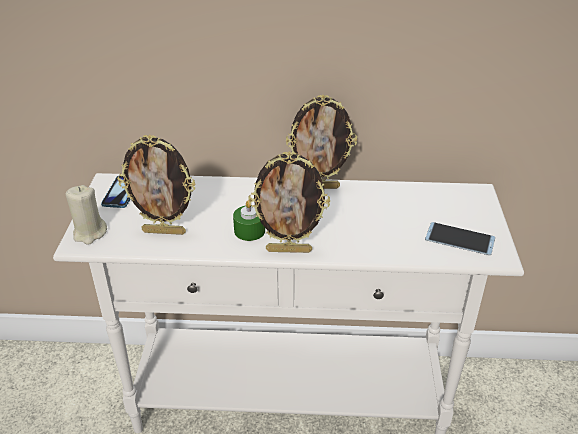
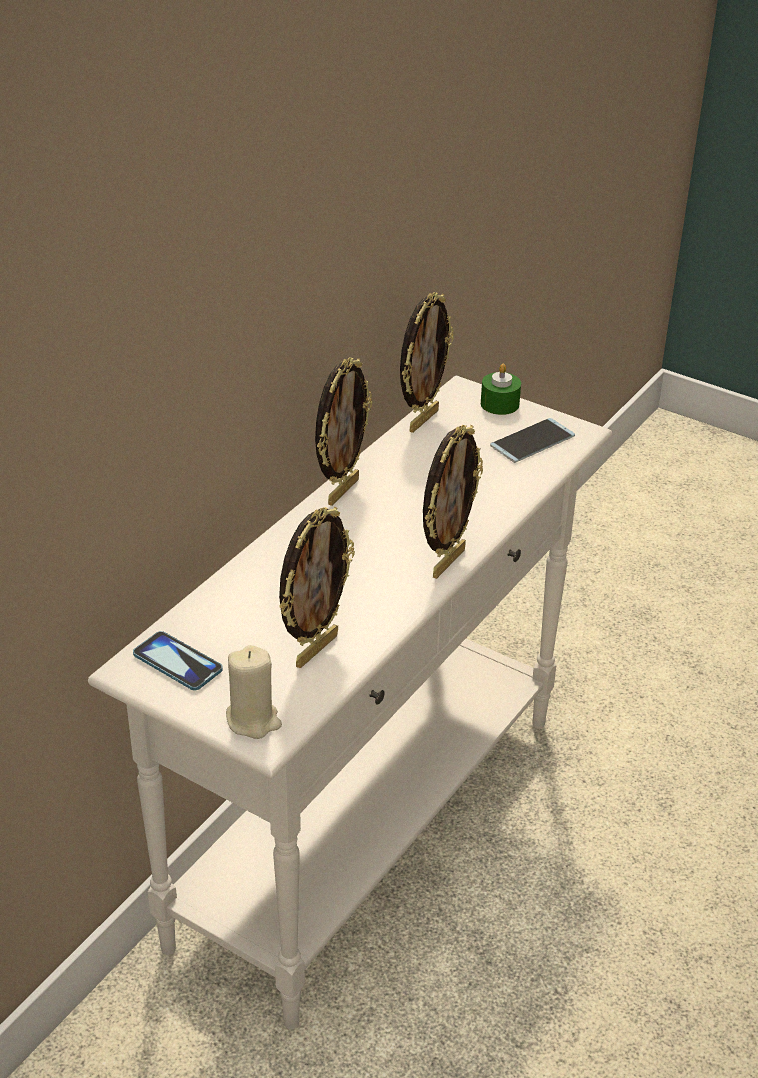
camera: 60 degrees left, 0 degrees up
green candle [233,200,265,241] -> green candle moved to [481,364,521,415]
none -> picture frame [400,292,454,433]

